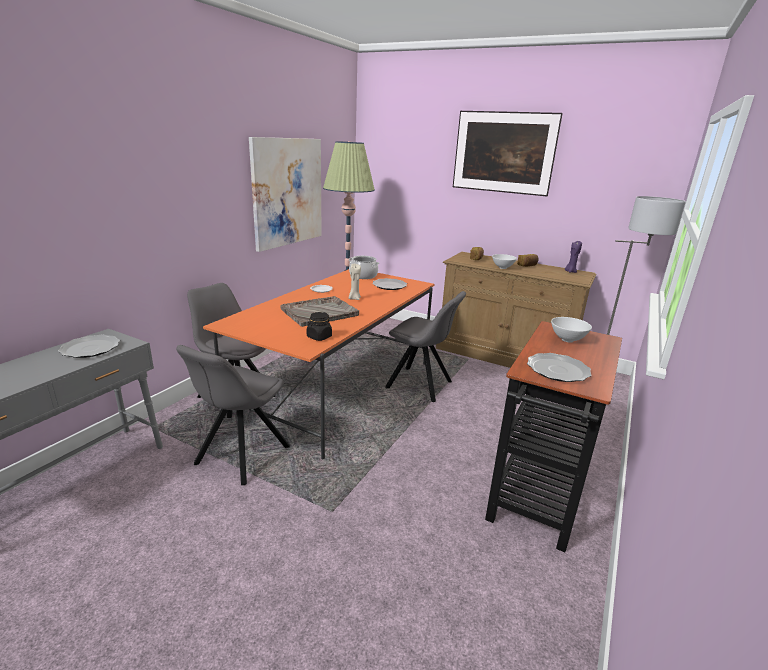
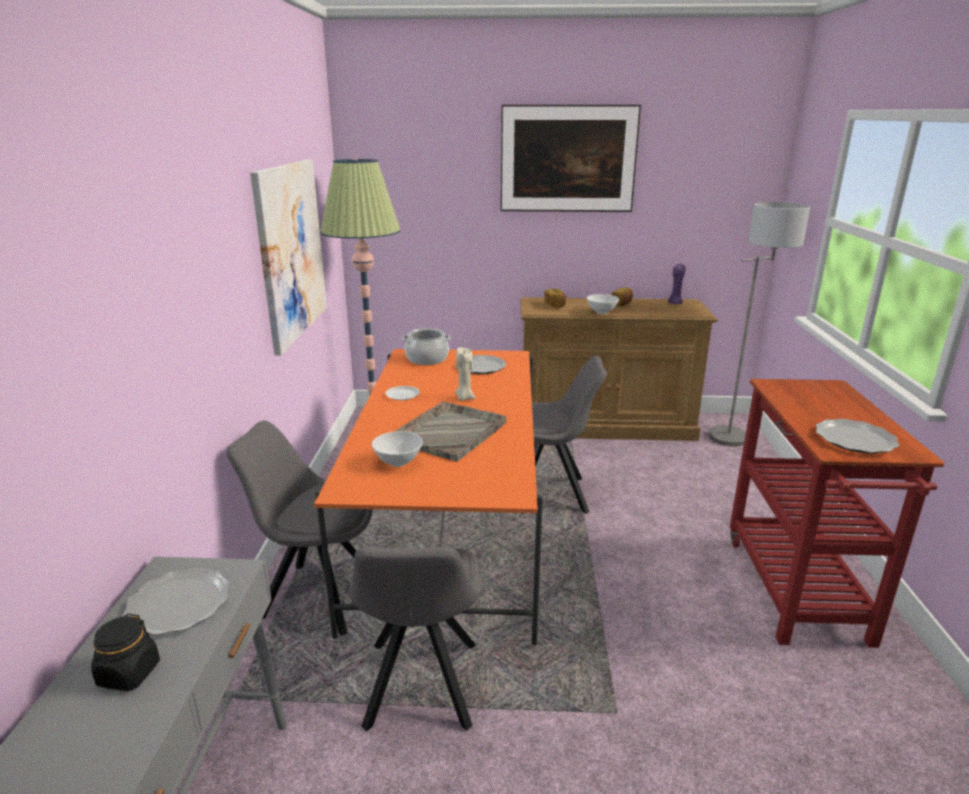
camera: 25 degrees left, 0 degrees up
black jar [307,312,332,341] -> black jar moved to [91,614,160,691]
black cart [485,321,622,552] -> red cart [730,379,944,648]
white bowl [551,317,592,342] -> white bowl moved to [372,431,423,467]

